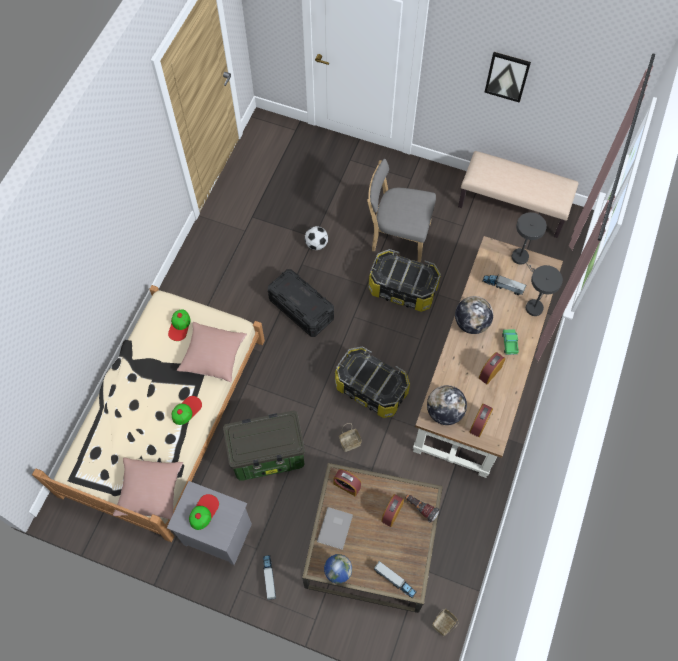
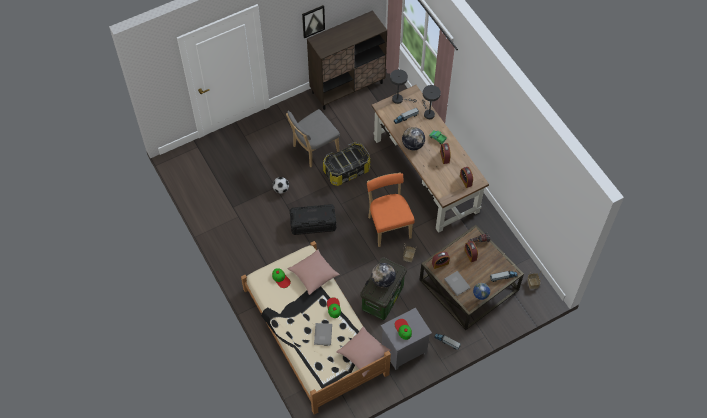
camera: 50 degrees left, 5 degrees down
storage box [335,347,410,418] -> orange chair [367,172,415,247]
globe [427,385,467,425] -> globe moved to [371,263,396,288]
beige bench [458,151,579,238] -> brown cabinet [307,10,387,110]
none -> grey book [314,323,332,345]

